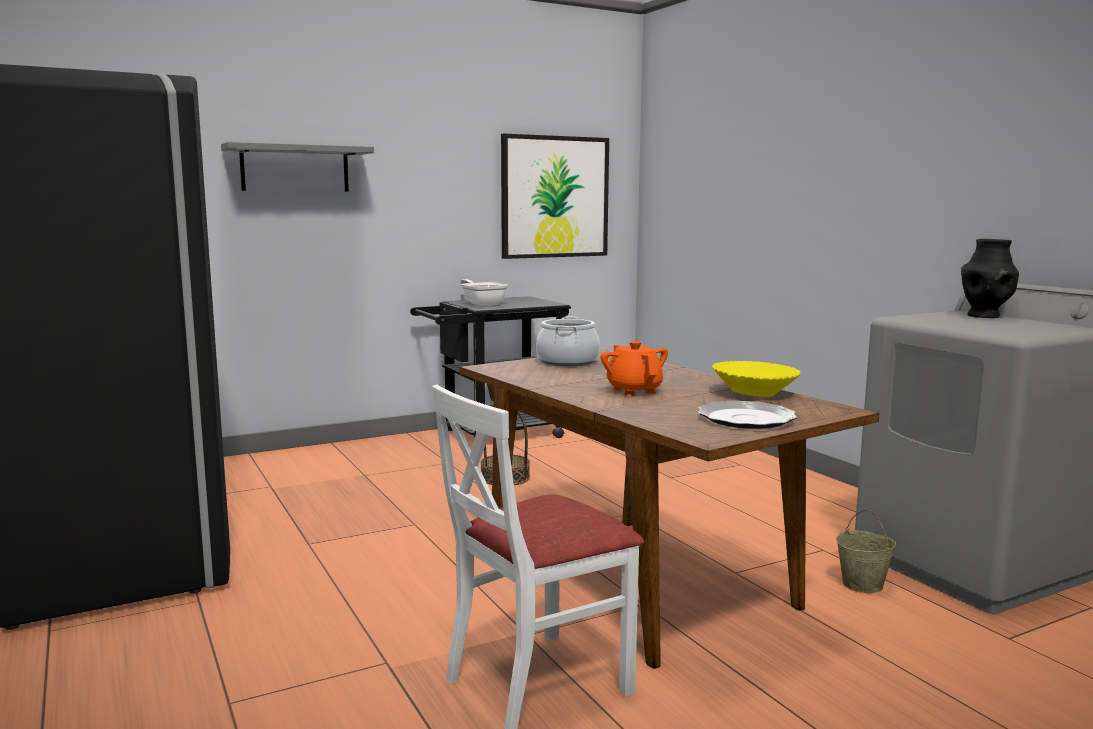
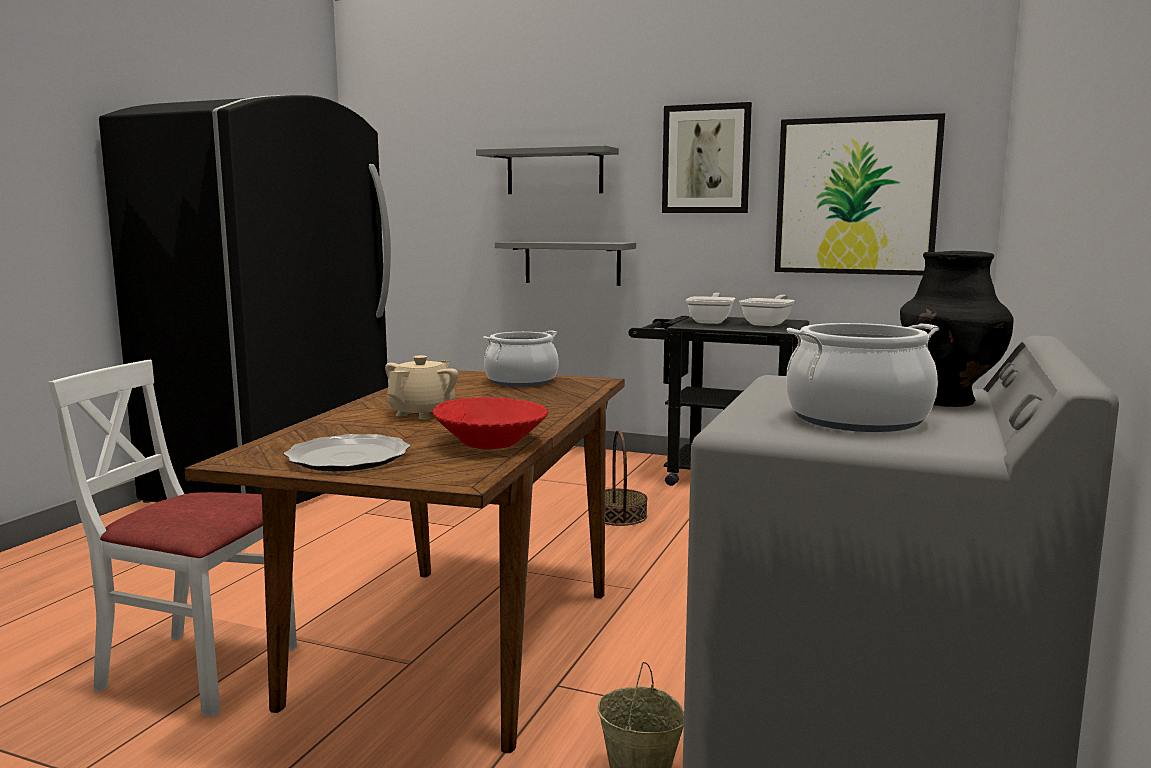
camera: 50 degrees right, 0 degrees up
orange teapot [601,341,668,396] -> beige teapot [385,355,458,420]
yellow bowl [712,361,801,397] -> red bowl [432,397,548,449]
none -> grey shelf [495,241,636,286]
none -> picture [662,102,752,213]
none -> frying pan [739,295,795,326]
none -> cooking pot [786,323,939,432]

